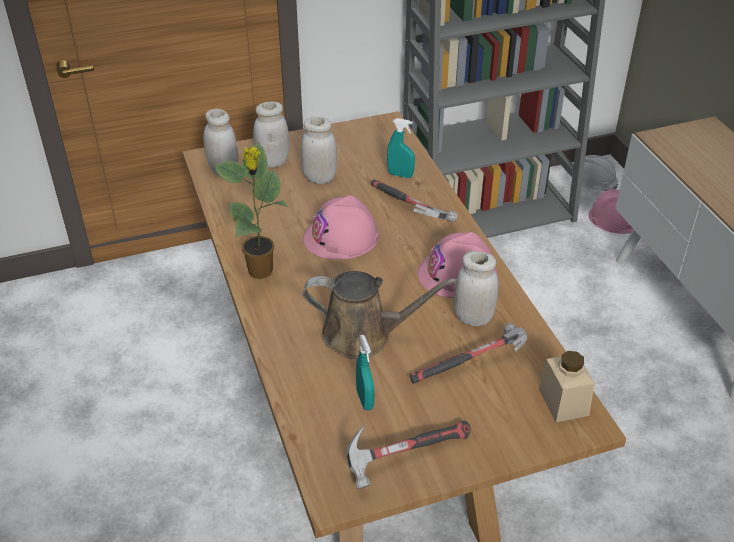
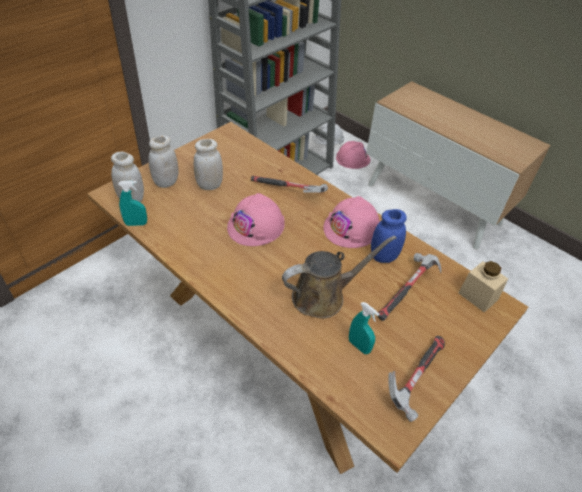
camera: 30 degrees left, 5 degrees up
potted plant [213,141,288,279] -> none
turquoise spray bottle [387,118,415,178] -> turquoise spray bottle moved to [118,180,147,226]
white jar [454,251,499,326] -> blue jar [371,209,407,263]

